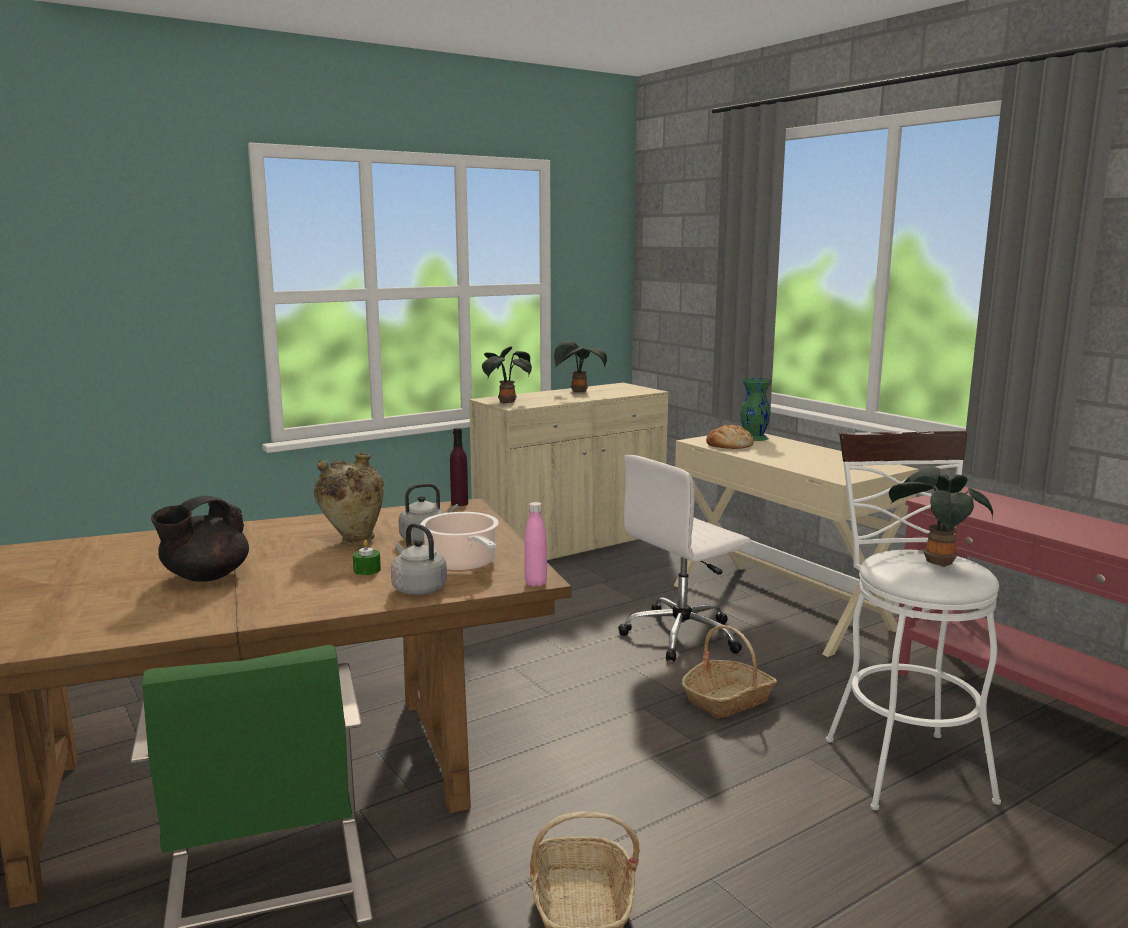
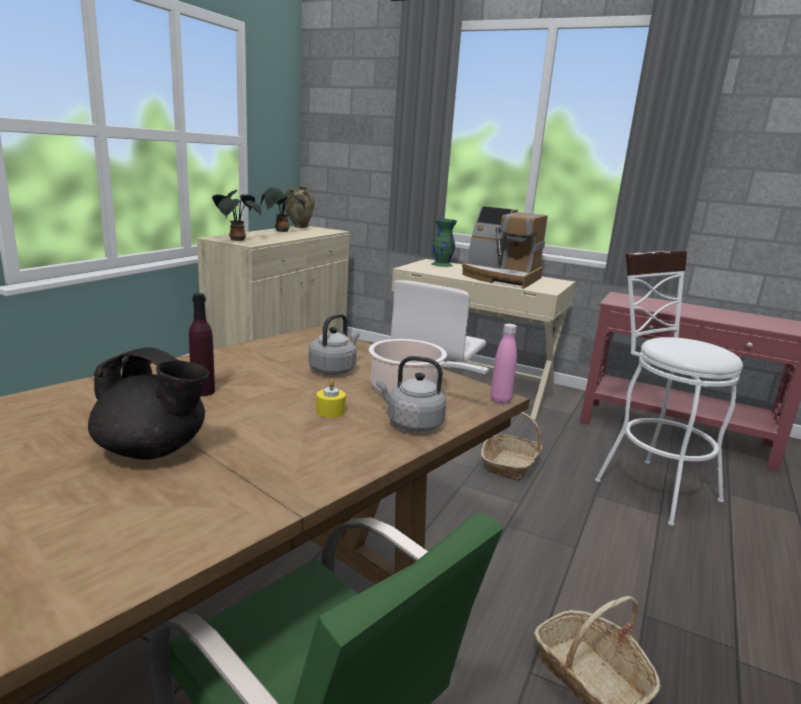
camera: 30 degrees left, 5 degrees up
black teapot [151,496,249,582] -> black teapot turned 75 degrees counterclockwise [88,347,209,460]
beige vase [313,453,384,545] -> beige vase moved to [284,186,315,228]
green candle [353,540,381,575] -> yellow candle [316,379,346,418]
purple bottle [450,428,468,506] -> purple bottle moved to [189,293,215,396]
bread [706,425,754,449] -> none
potted plant [889,467,993,567] -> none
none -> coffee machine [462,206,548,289]

